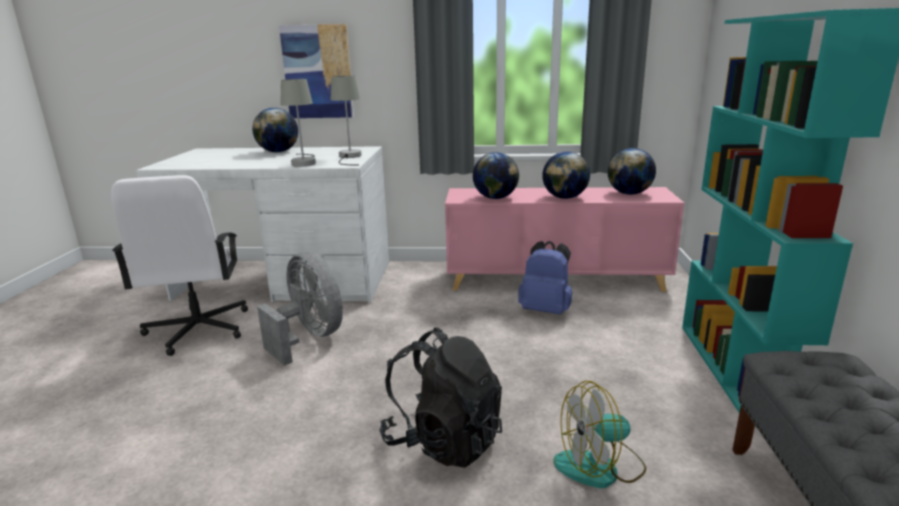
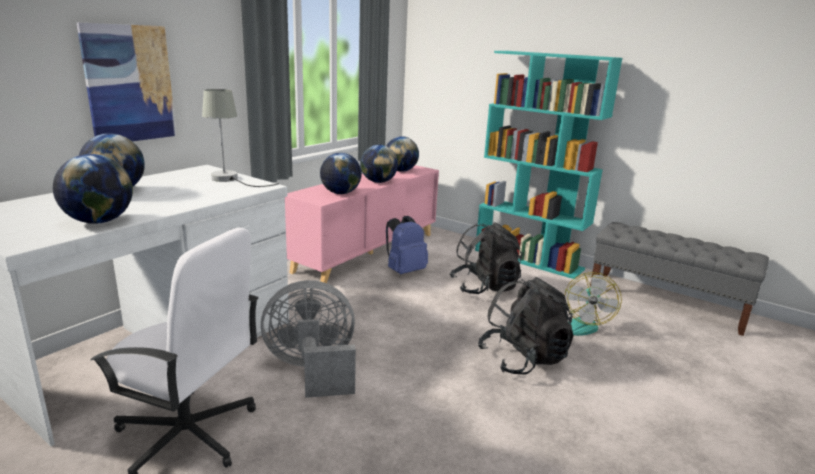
camera: 60 degrees left, 0 degrees up
grey table lamp [280,79,316,167] -> none
none -> globe [53,154,133,224]
none -> black backpack [450,222,523,294]

